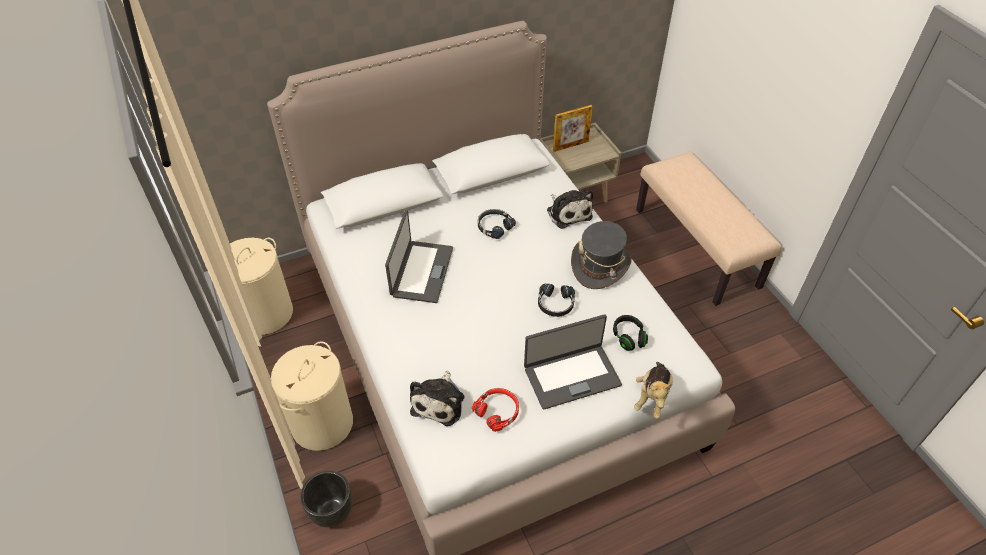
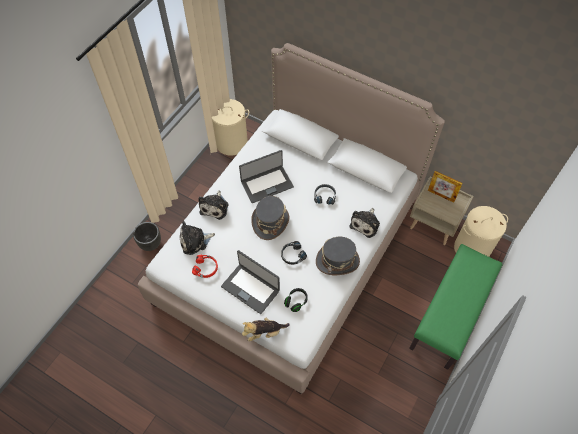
camera: 55 degrees right, 10 degrees up
beige laundry basket [271,341,353,451] -> beige laundry basket moved to [454,206,508,257]
beige bench [636,152,782,306] -> green bench [409,244,503,370]
none -> plush toy [198,190,228,220]
none -> grey hat [251,196,289,240]

